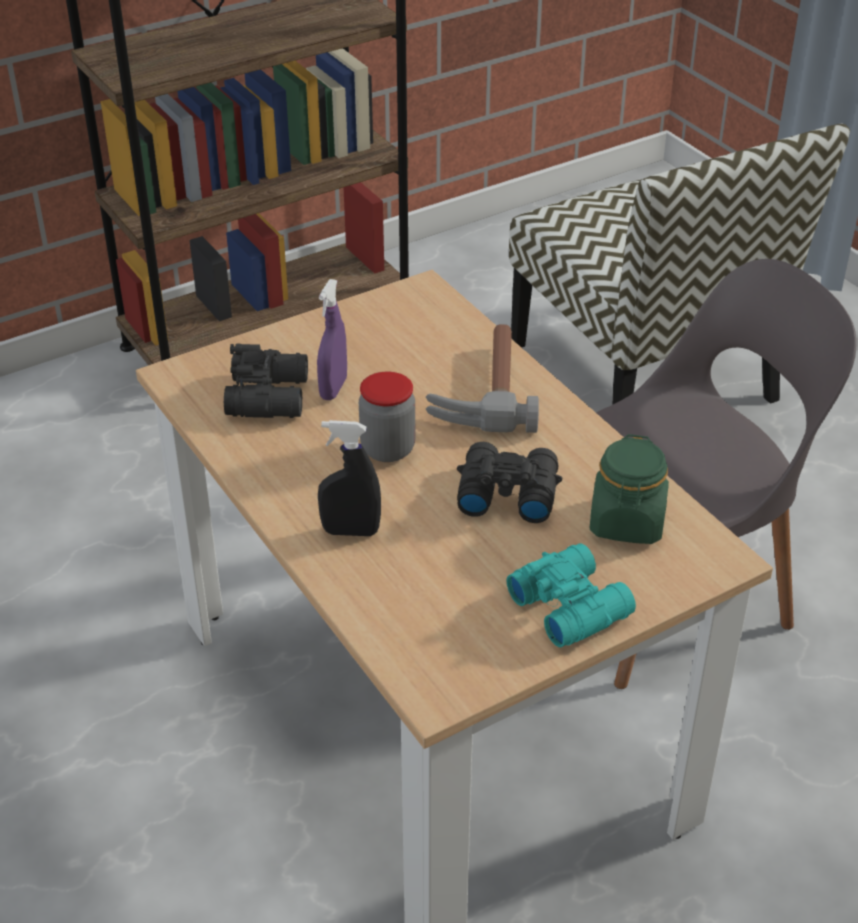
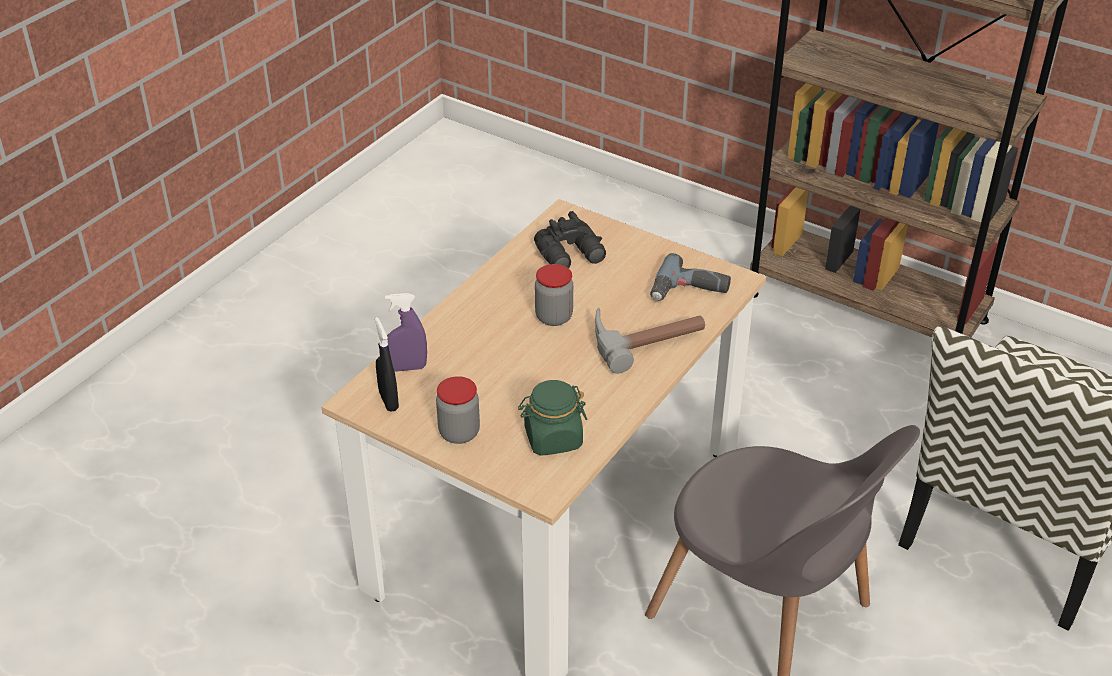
camera: 65 degrees right, 0 degrees up
purple spray bottle [317,279,347,400] -> purple spray bottle moved to [385,293,427,372]
black spray bottle [318,420,381,536] -> black spray bottle moved to [375,317,399,412]
black binoculars [457,442,562,523] -> none
turquoise binoculars [506,543,636,647] -> jar [436,376,480,444]
none -> power drill [650,253,731,301]

